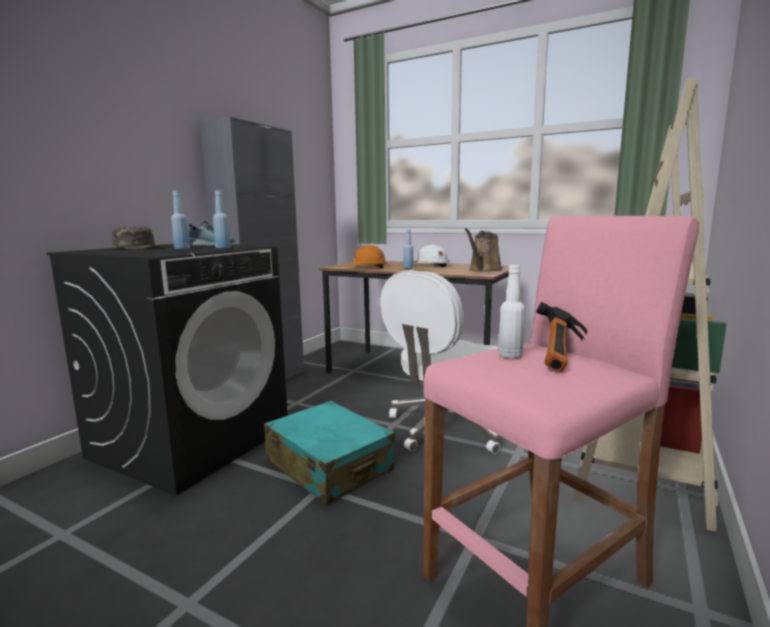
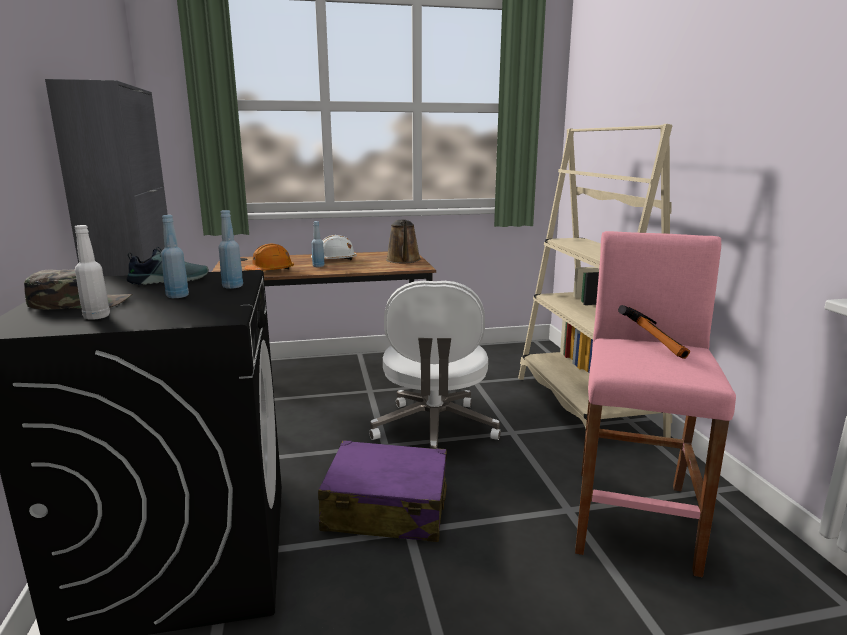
camera: 40 degrees left, 5 degrees up
turquoise suitcase [264,401,395,505] -> purple suitcase [318,440,447,542]
white bottle [498,265,525,359] -> white bottle moved to [75,225,110,320]

